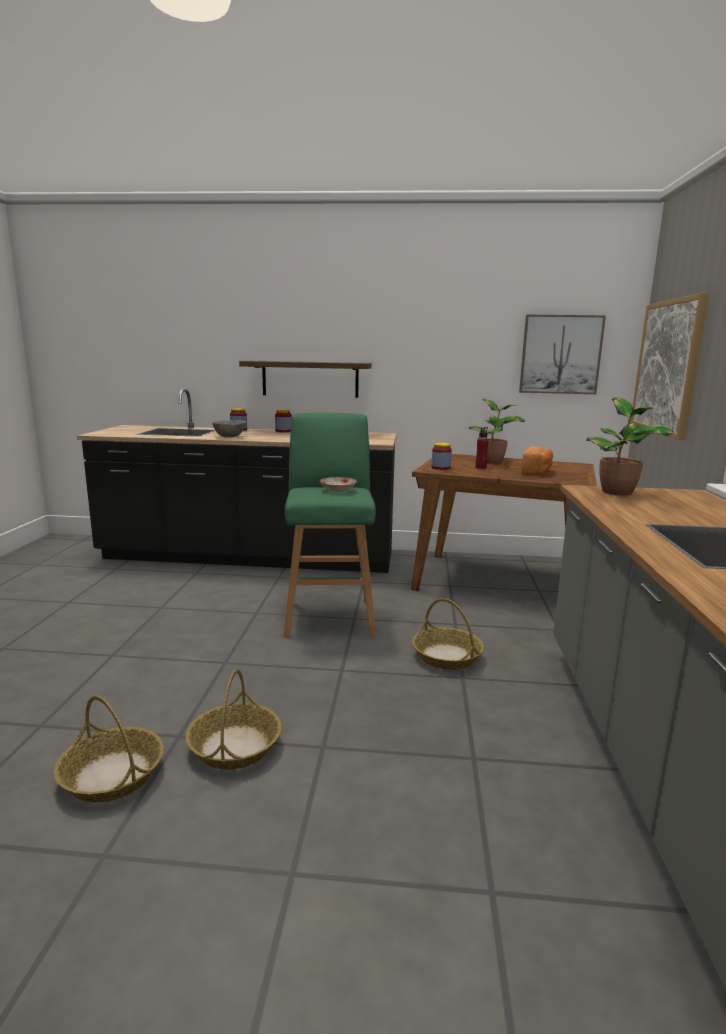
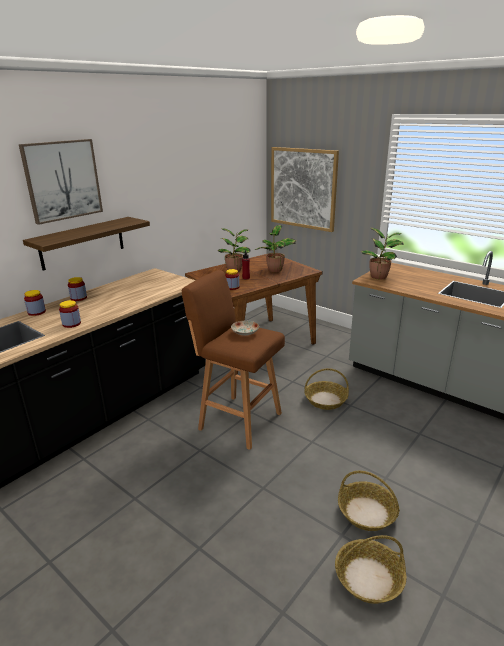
camera: 55 degrees left, 10 degrees up
grey bowl [212,420,246,438] -> jar [59,300,81,328]
green stool [284,412,376,637] -> brown stool [182,270,285,450]
picture [519,314,606,394] -> picture moved to [19,139,103,225]
bread [522,446,553,475] -> potted plant [255,225,296,272]

